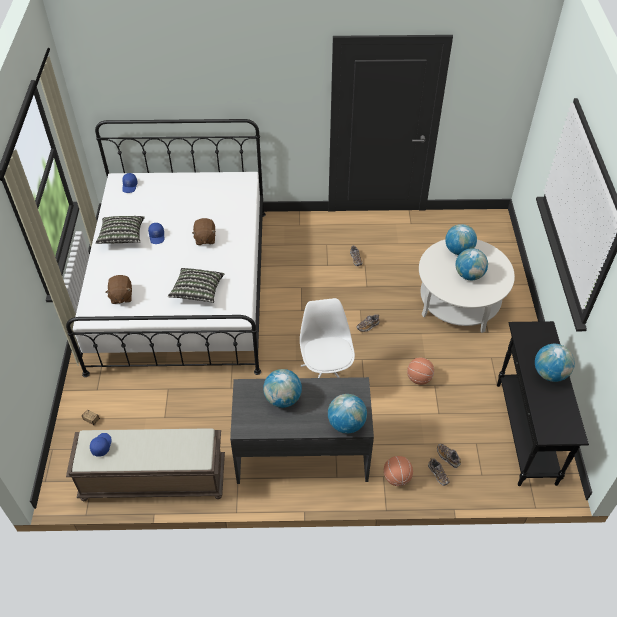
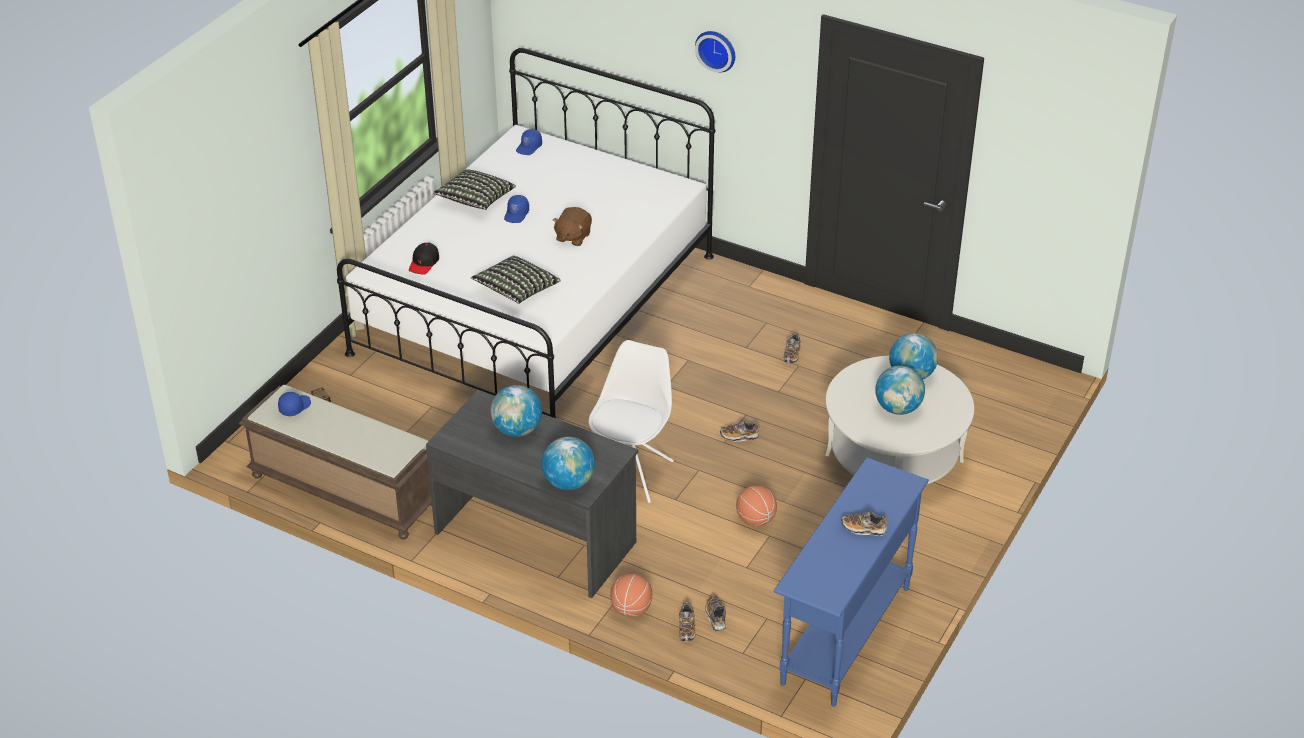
camera: 30 degrees right, 10 degrees down
brown plush toy [105,275,132,304] -> black cap [409,243,439,275]
black console table [497,321,589,486] -> blue console table [773,457,929,707]
globe [535,344,575,382] -> shoe [841,511,888,536]
none -> wall clock [695,31,735,72]

